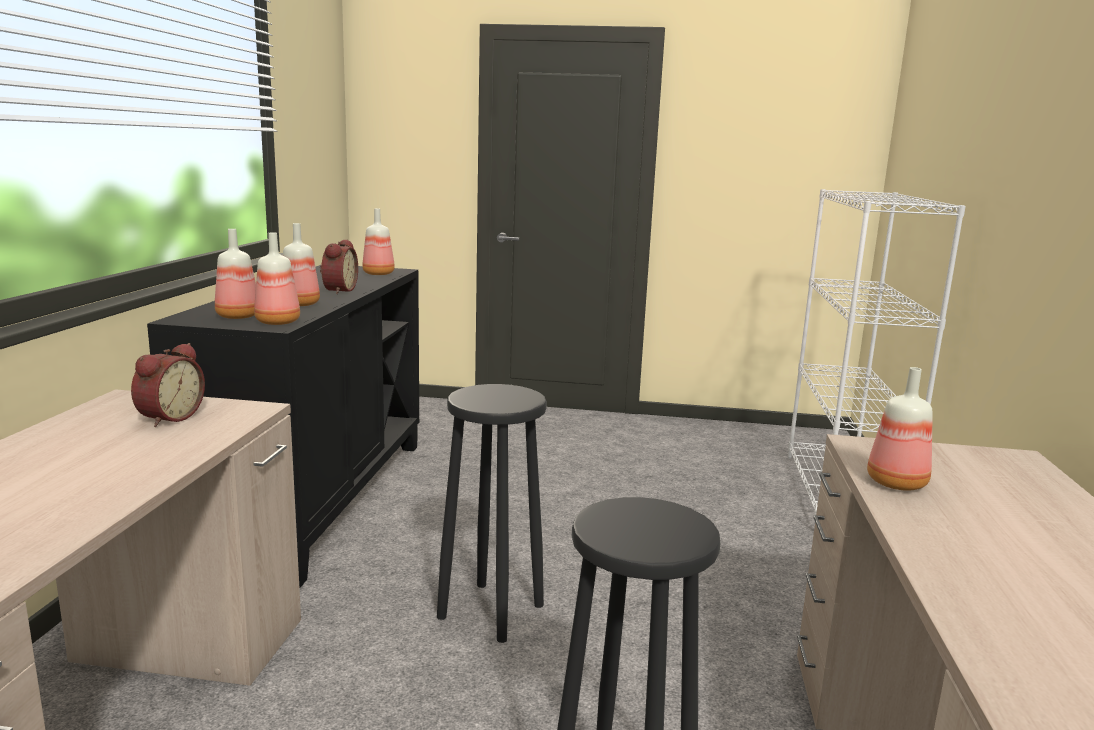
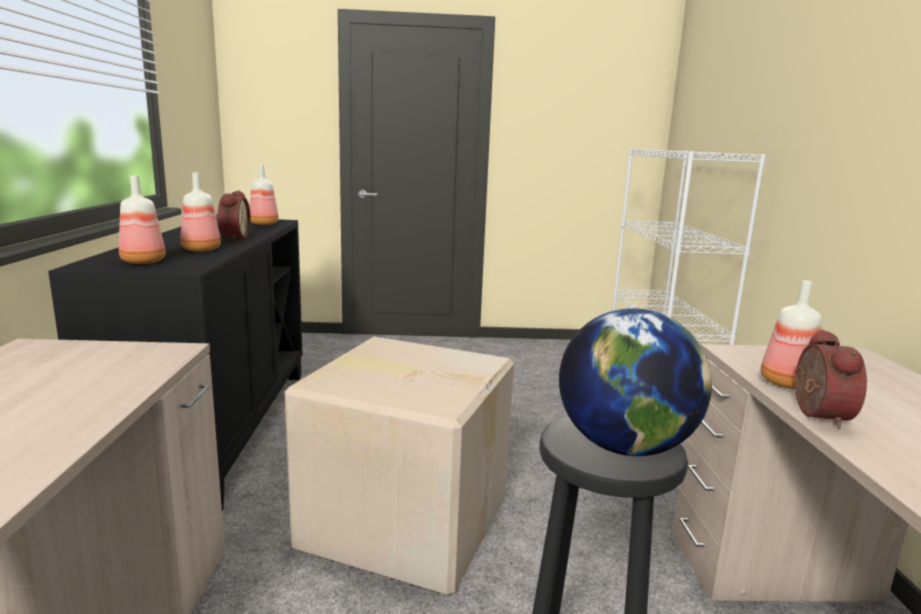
camera: 10 degrees left, 0 degrees up
alarm clock [131,343,205,427] -> alarm clock moved to [795,329,867,429]
bottle [254,232,300,325] -> none
black stool [437,384,547,643] -> cardboard box [284,337,514,595]
none -> globe [559,308,712,456]

